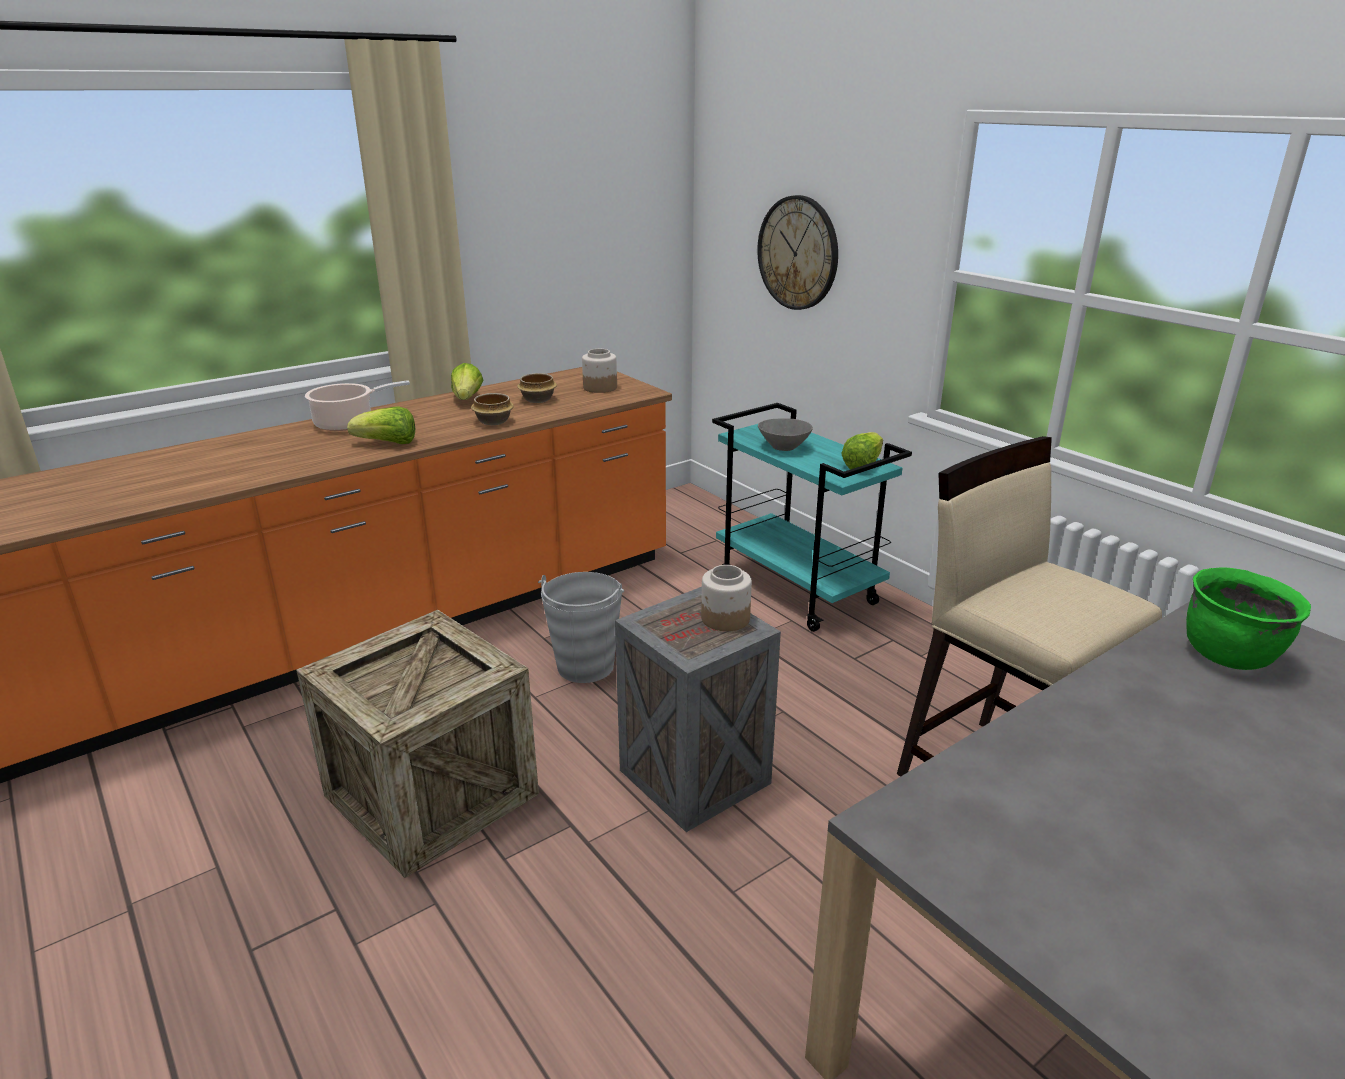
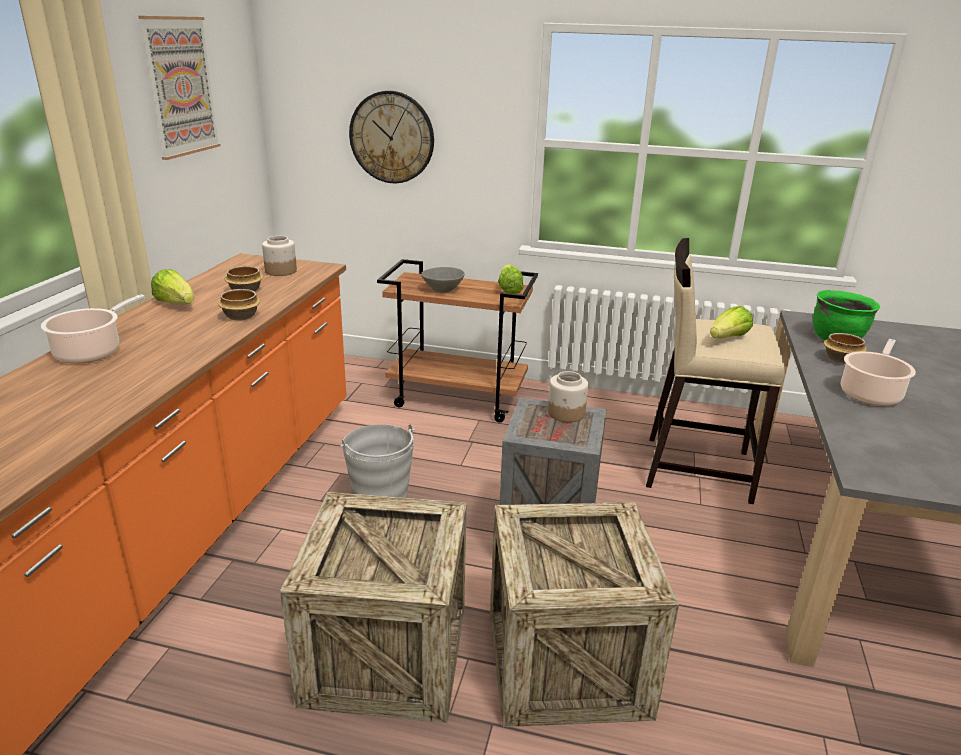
camera: 40 degrees left, 0 degrees up
lettuce [347,406,415,444] -> lettuce moved to [710,306,753,339]
turquoise cart [712,403,912,632] -> brown cart [377,259,538,422]
none -> picture [139,16,221,160]
none -> crate [490,502,679,727]
none -> bowl [823,333,867,364]
none -> cooking pot [841,339,916,406]

